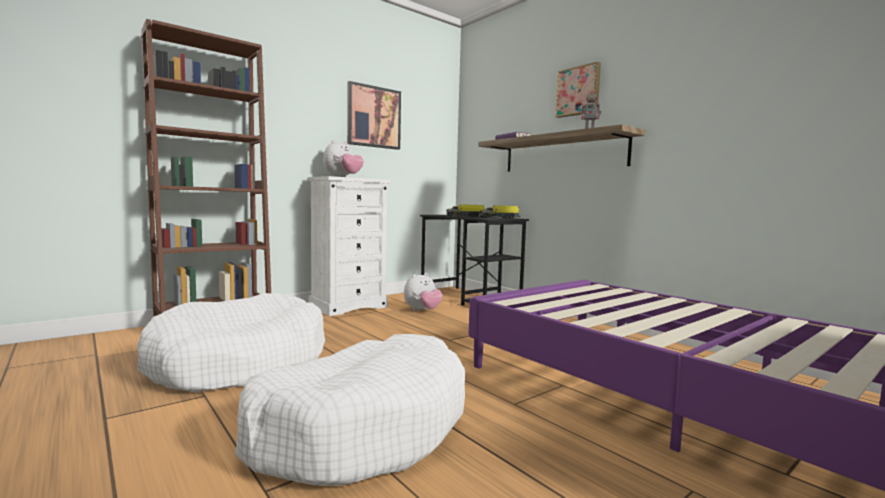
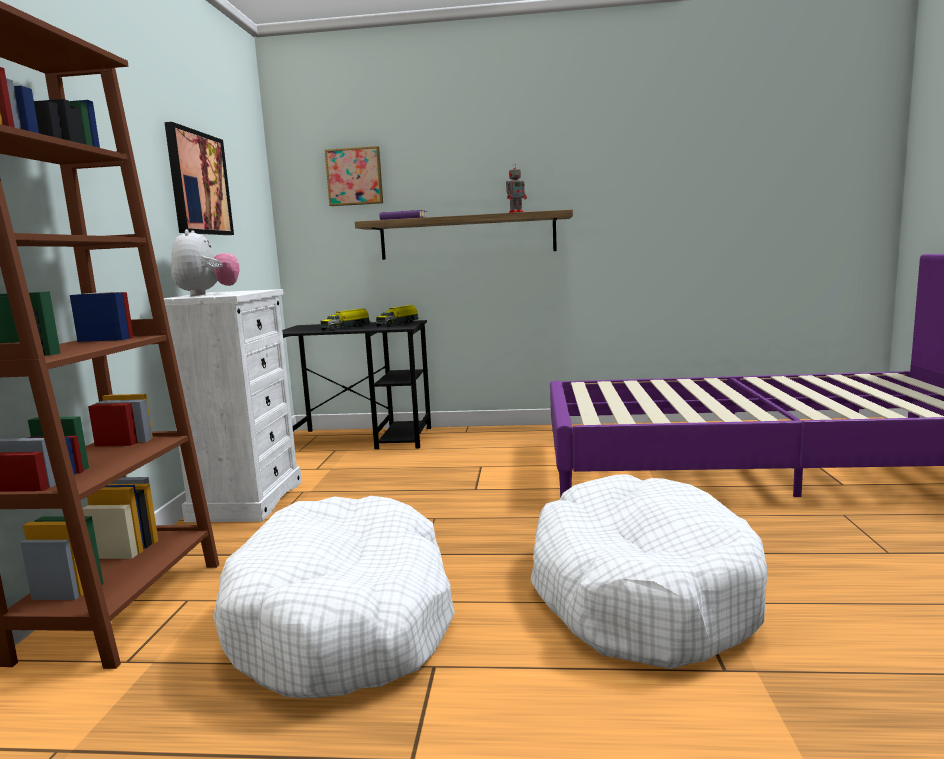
camera: 45 degrees left, 5 degrees up
plush toy [404,273,443,311] -> none
picture [555,61,601,118] -> picture moved to [325,146,383,206]

